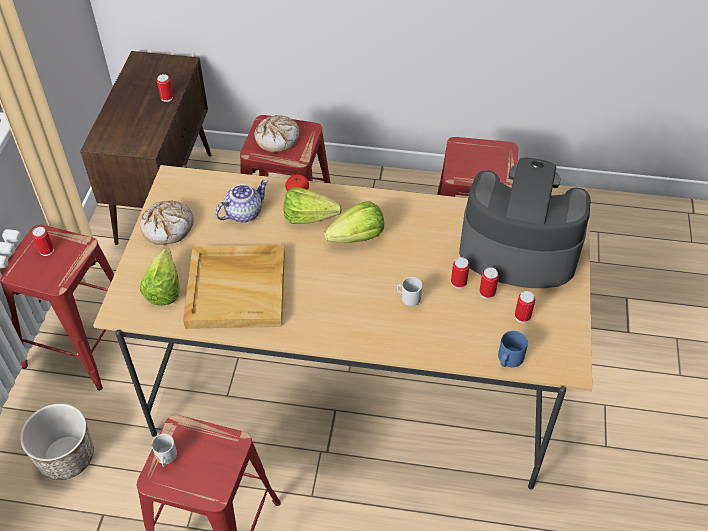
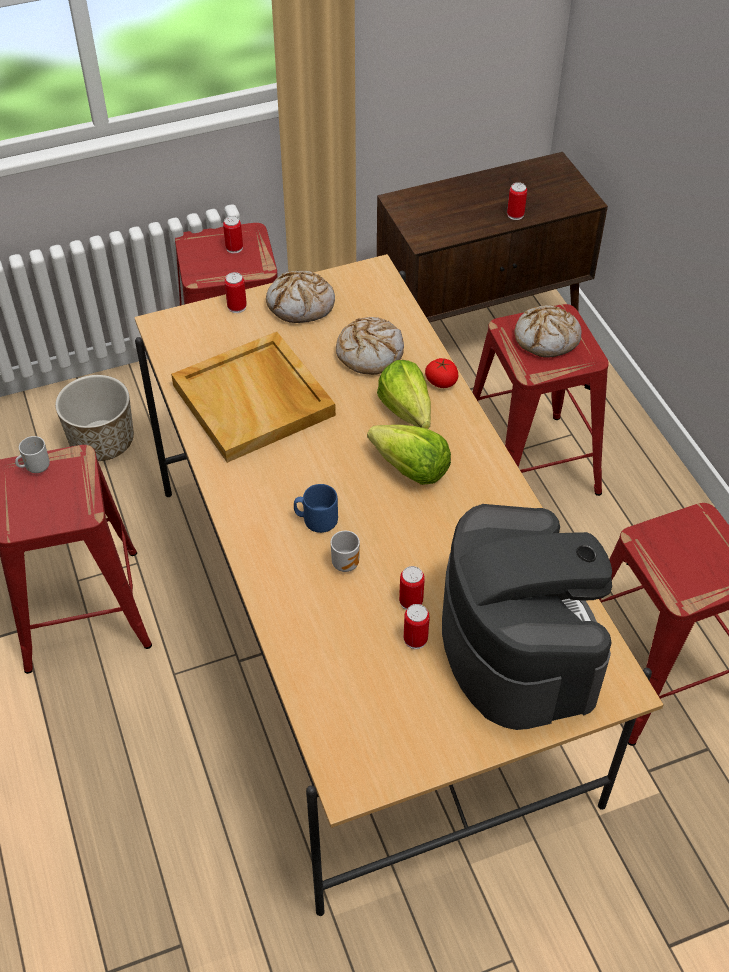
camera: 60 degrees right, 0 degrees up
lettuce [140,248,180,306] -> none
teapot [215,180,268,223] -> bread [336,317,404,375]
blue mug [498,331,528,367] -> blue mug moved to [294,484,338,533]
can [515,291,535,323] -> can moved to [225,272,247,313]

